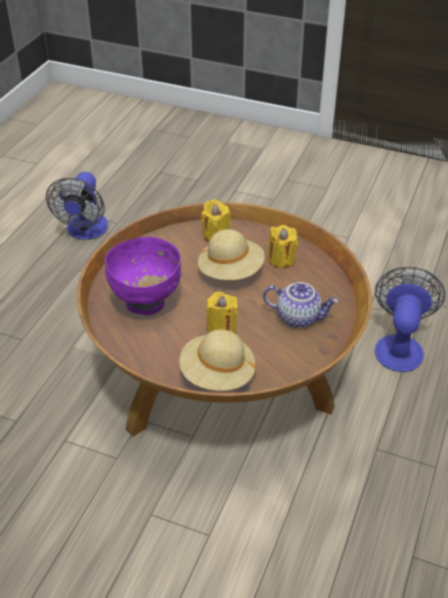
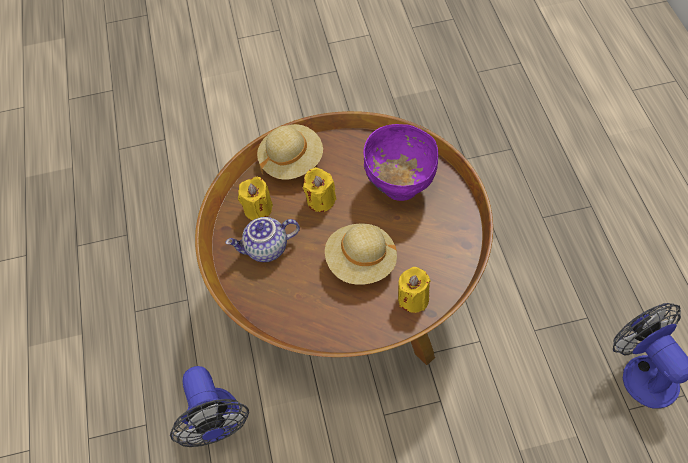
camera: 150 degrees right, 15 degrees up
yellow candle [268,225,298,268] -> yellow candle moved to [238,177,273,220]

